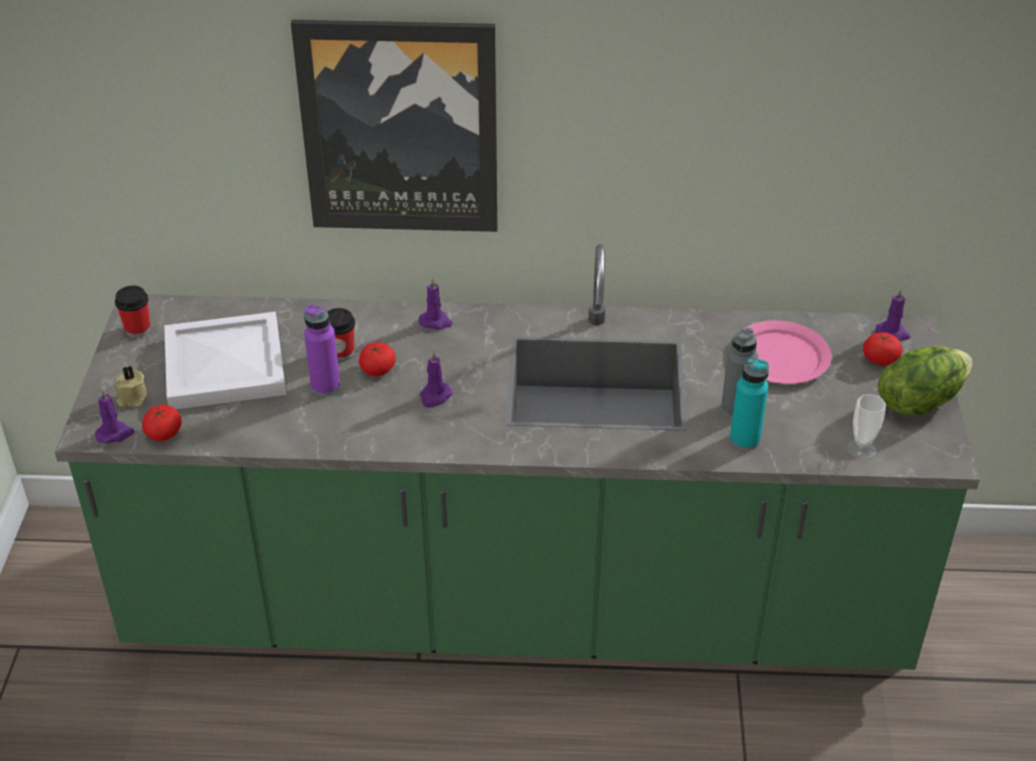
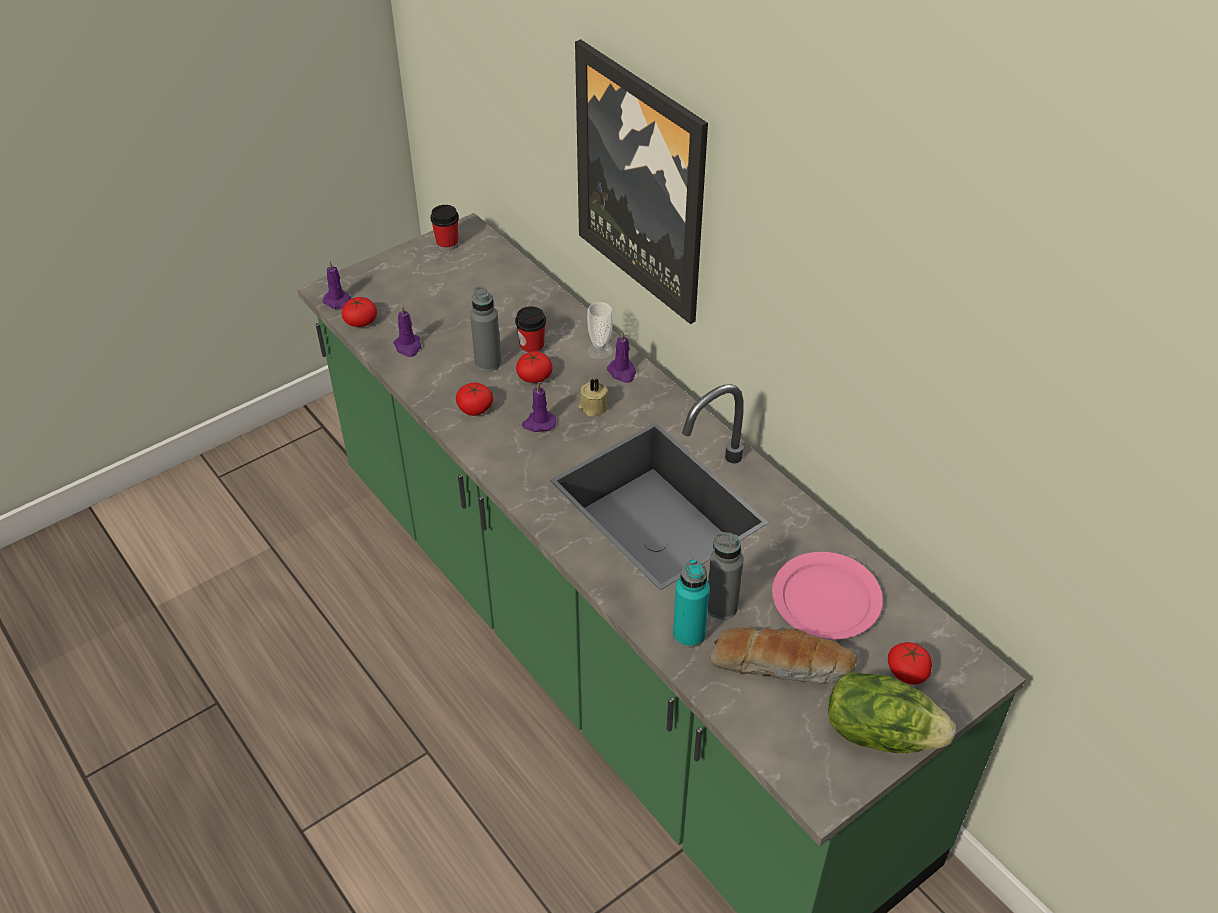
camera: 50 degrees right, 5 degrees up
beige candle [115,366,148,407] -> beige candle moved to [578,378,609,417]
white tray [164,312,286,409] -> none
purple bottle [304,305,340,396] -> grey bottle [470,286,502,372]
cup [847,394,886,459] -> cup moved to [587,302,613,360]
purple candle [875,289,910,341] -> purple candle moved to [393,306,421,357]
none -> tomato [456,382,494,416]
none -> bread [710,628,857,684]

